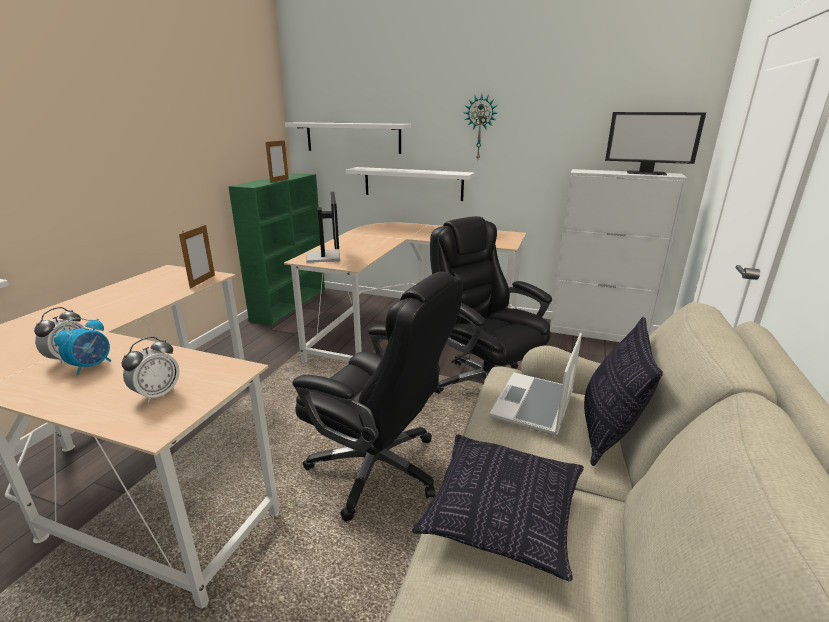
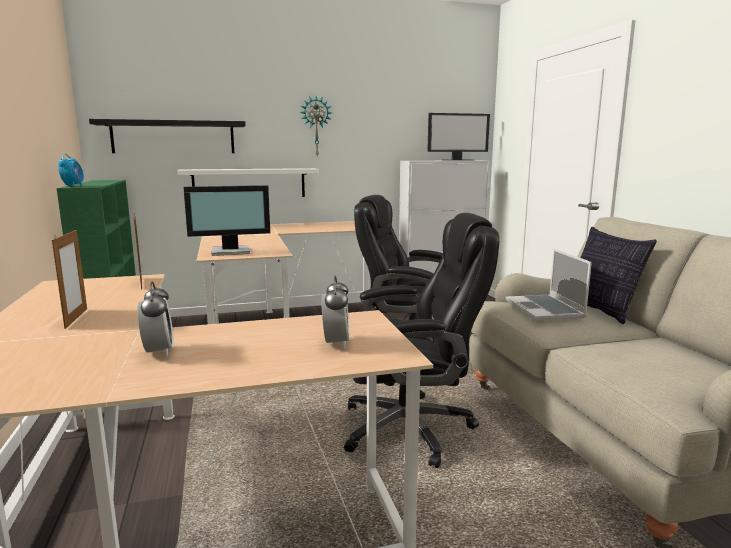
camera: 35 degrees left, 10 degrees down
alarm clock [54,318,111,376] -> alarm clock moved to [58,153,84,187]
picture frame [266,140,289,182] -> picture frame moved to [52,229,87,329]
white shelf [285,122,411,154] -> black shelf [89,119,246,153]
monitor [306,192,340,263] -> monitor turned 120 degrees clockwise [183,185,270,256]
pillow [412,435,584,581] -> none

